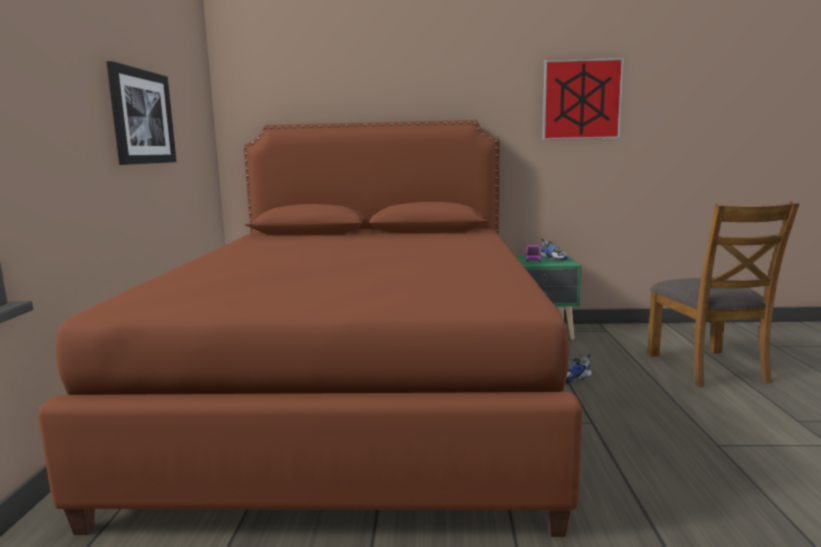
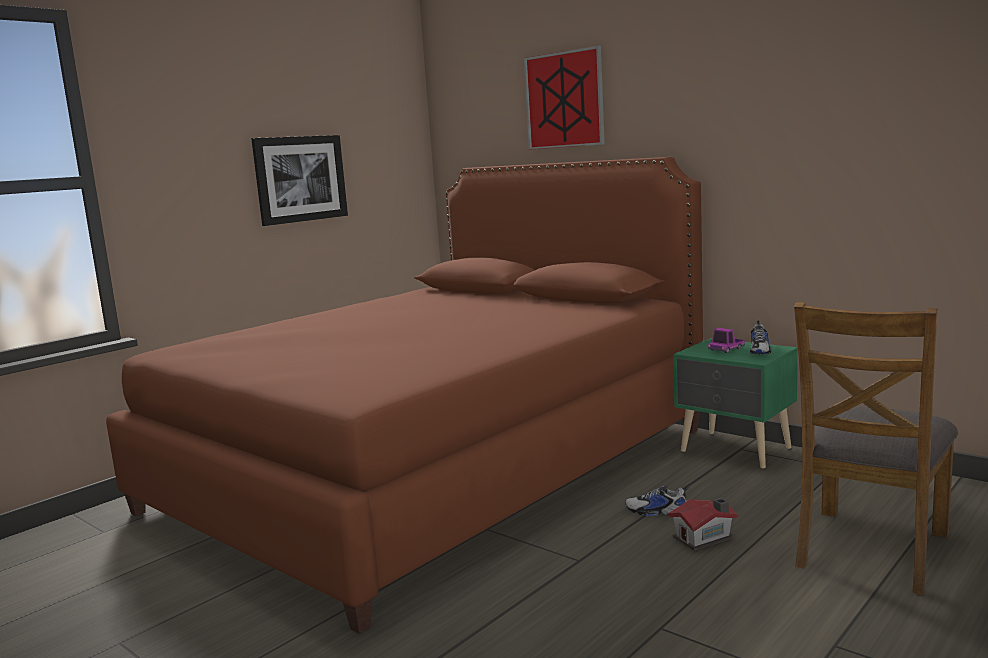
camera: 40 degrees right, 0 degrees up
picture [543,58,624,140] -> picture moved to [524,46,605,150]
none -> toy house [668,498,737,550]

